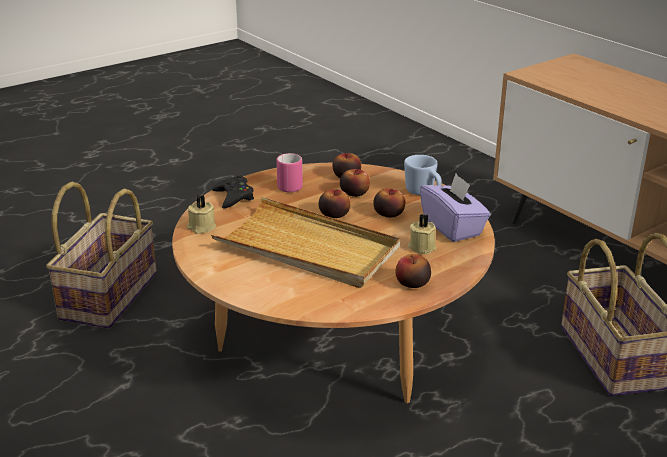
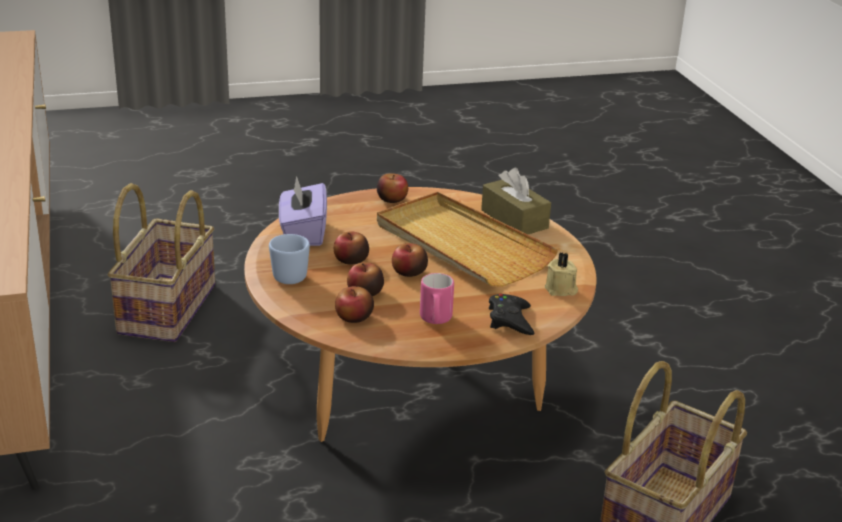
camera: 160 degrees left, 0 degrees up
beige candle [408,214,436,254] -> none
none -> brown tissue box [481,167,551,234]

